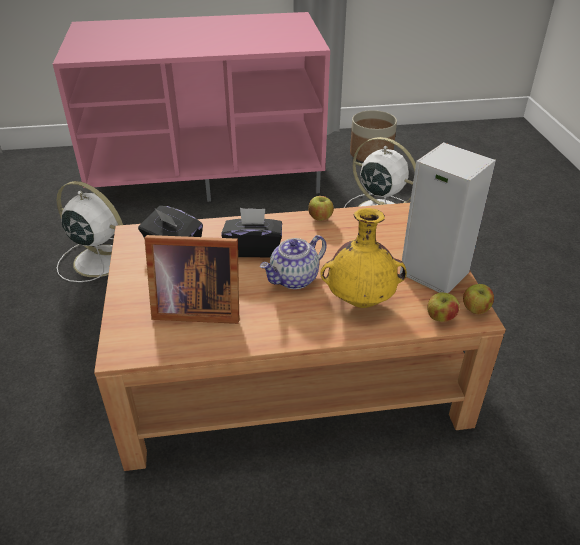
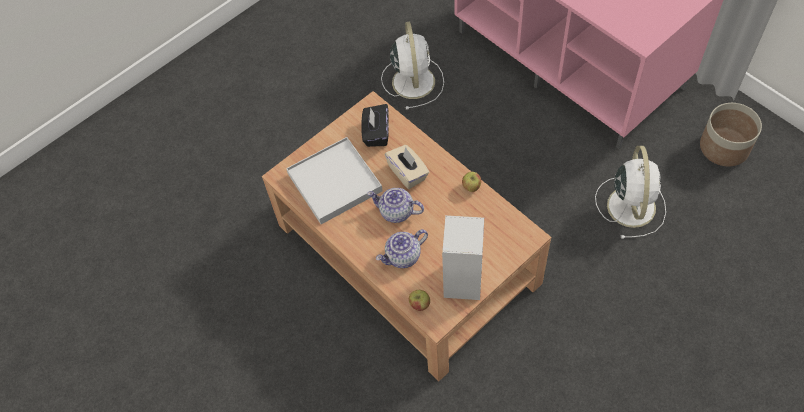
camera: 60 degrees right, 20 degrees up
picture frame [144,235,239,324] -> white tray [286,137,383,224]
black tissue box [221,208,282,258] -> beige tissue box [385,145,429,189]
yellow vase [320,208,407,308] -> teapot [376,229,428,268]
apple [463,284,494,314] -> none

